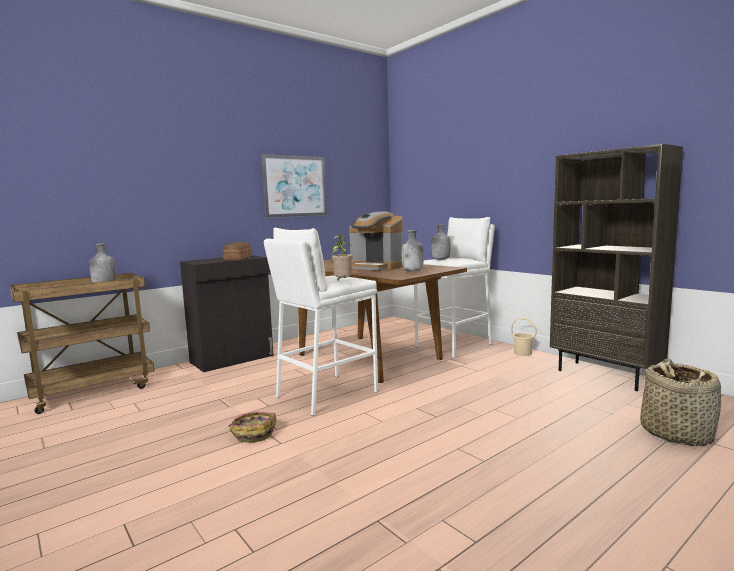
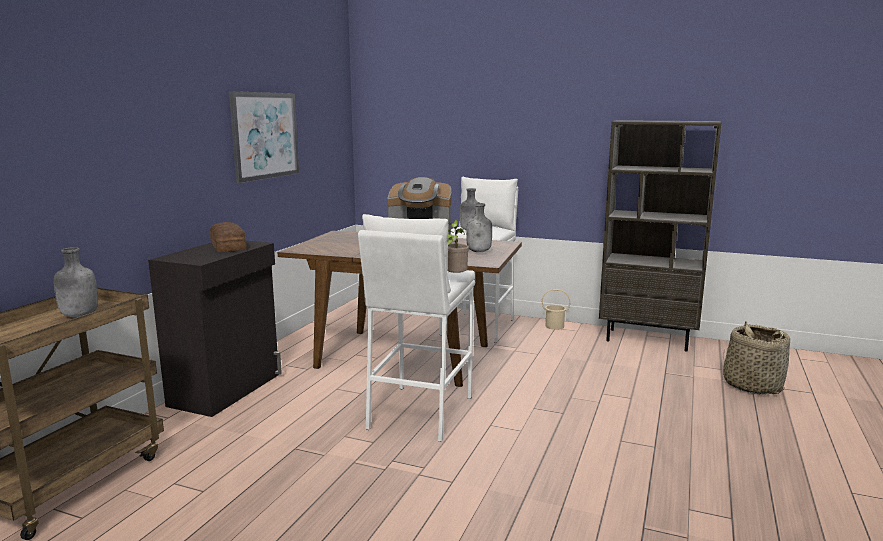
camera: 30 degrees left, 5 degrees up
basket [228,412,276,443] -> none

